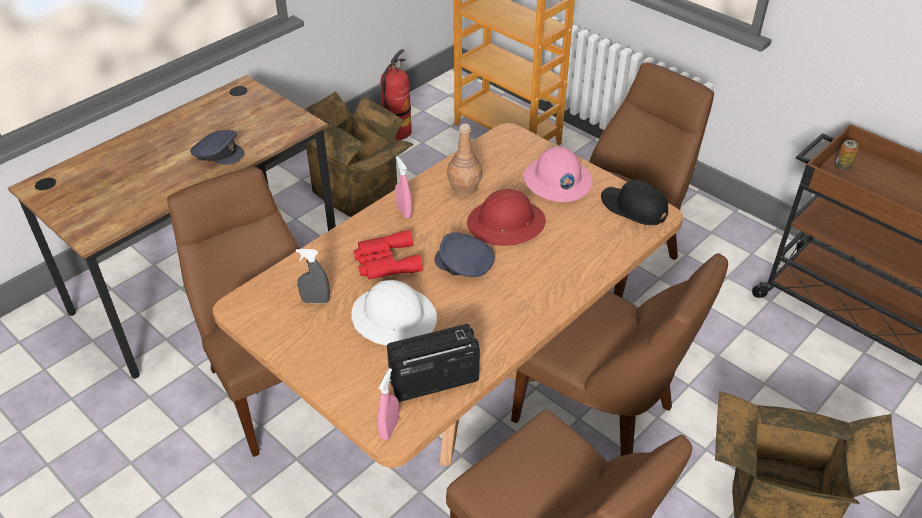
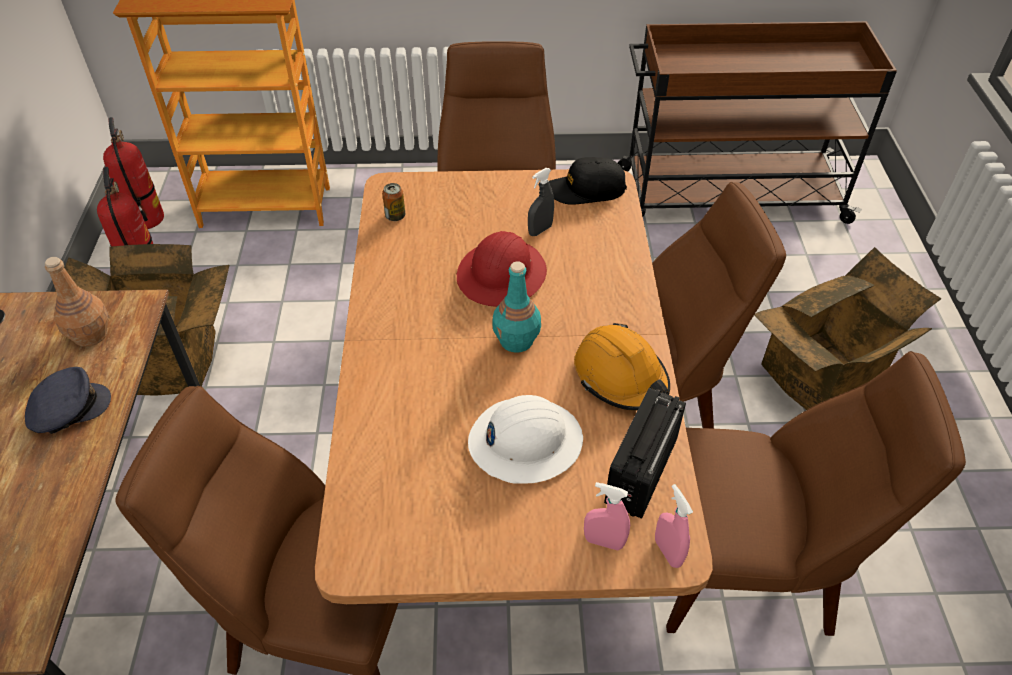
camera: 45 degrees left, 5 degrees up
grey spray bottle [296,249,330,303] -> grey spray bottle moved to [528,168,554,236]
red binoculars [354,230,423,280] -> none
pink spray bottle [395,156,412,218] -> pink spray bottle moved to [584,482,630,550]
grey cap [435,232,495,277] -> turquoise bottle [492,261,541,353]
brown bottle [447,124,482,195] -> brown bottle moved to [45,257,108,347]
pink hard hat [524,146,593,202] -> none
can [835,140,858,170] -> can moved to [382,183,405,221]
none -> fire extinguisher [103,117,164,229]
none -> orange hard hat [574,323,670,411]

